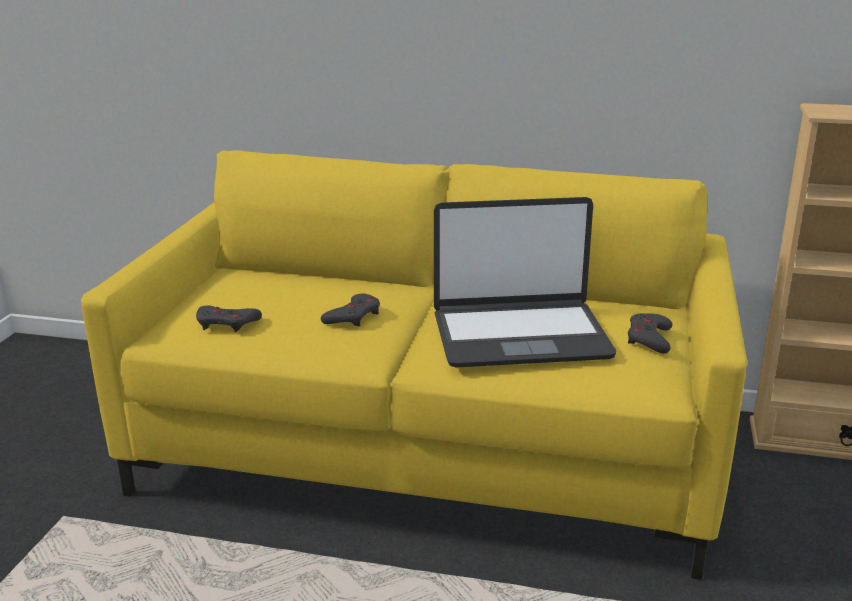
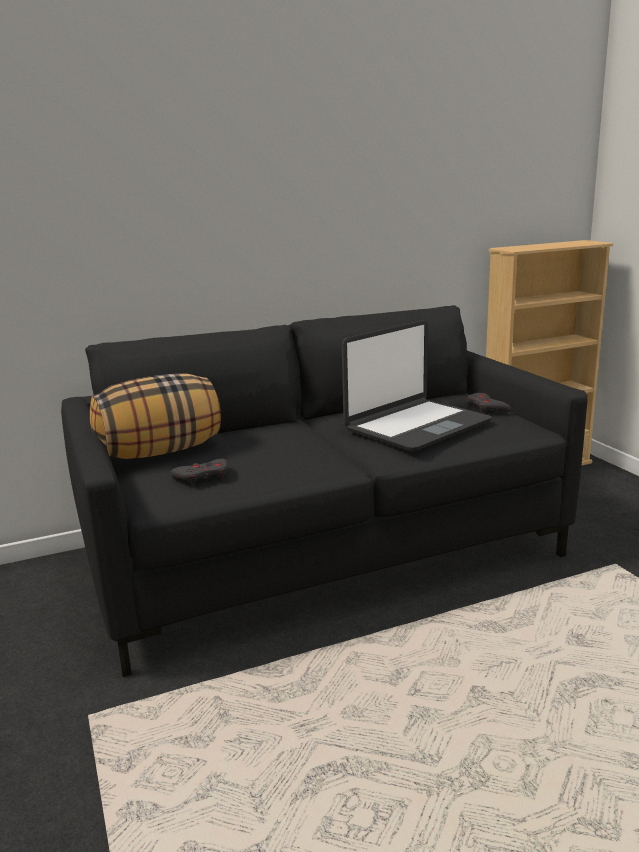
camera: 35 degrees left, 5 degrees down
yellow sofa [81,150,747,580] -> black sofa [61,305,588,677]
grey game controller [321,293,380,326] -> none
none -> pillow [90,373,221,459]

